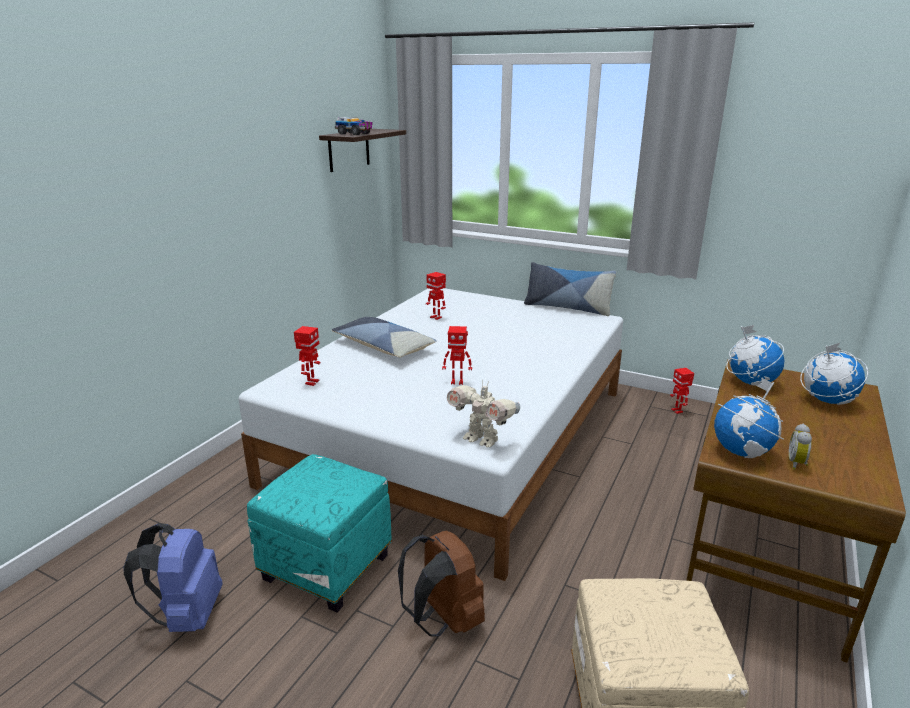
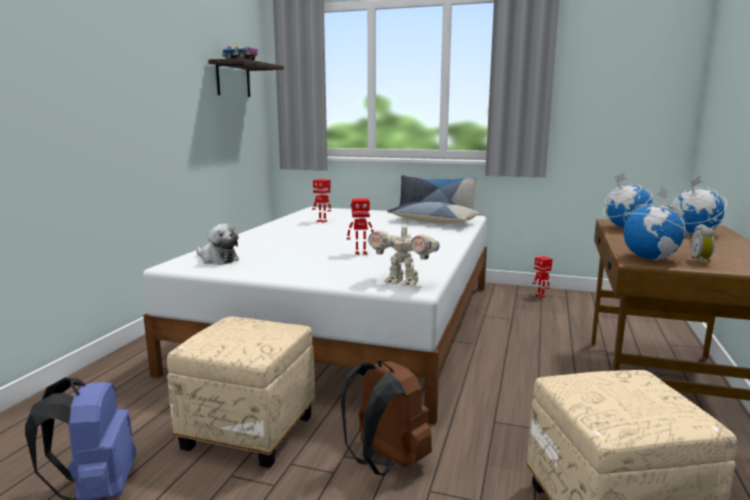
camera: 10 degrees left, 10 degrees down
turquoise ottoman [247,454,392,612] -> beige ottoman [167,316,315,468]
toy robot [294,326,321,386] -> plush toy [196,224,239,265]
pillow [332,317,437,358] -> pillow moved to [387,201,480,224]

